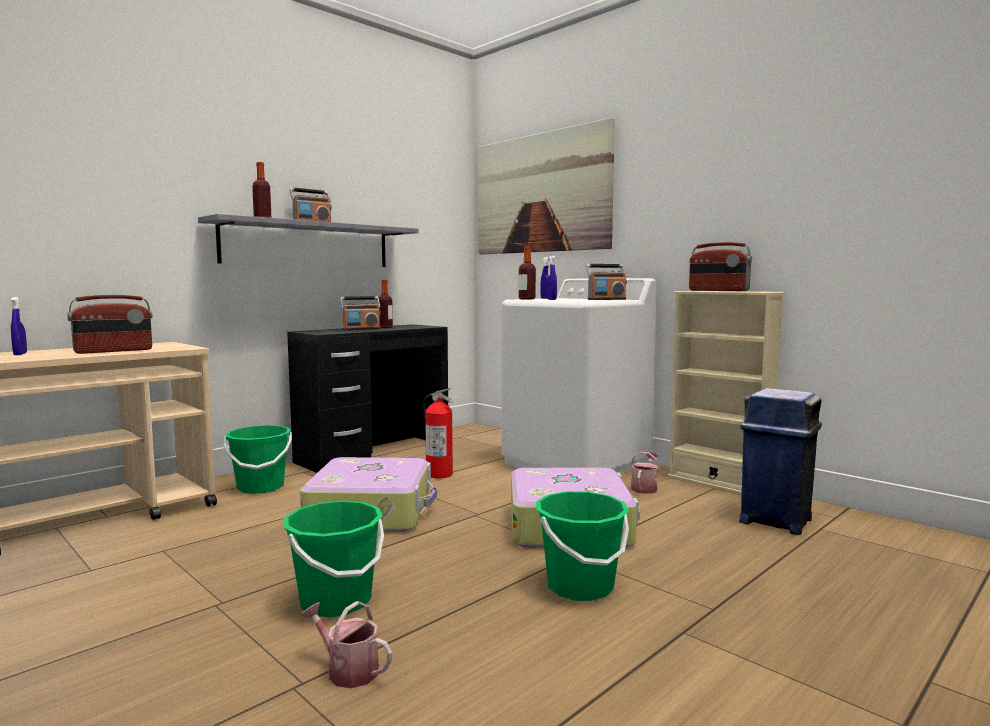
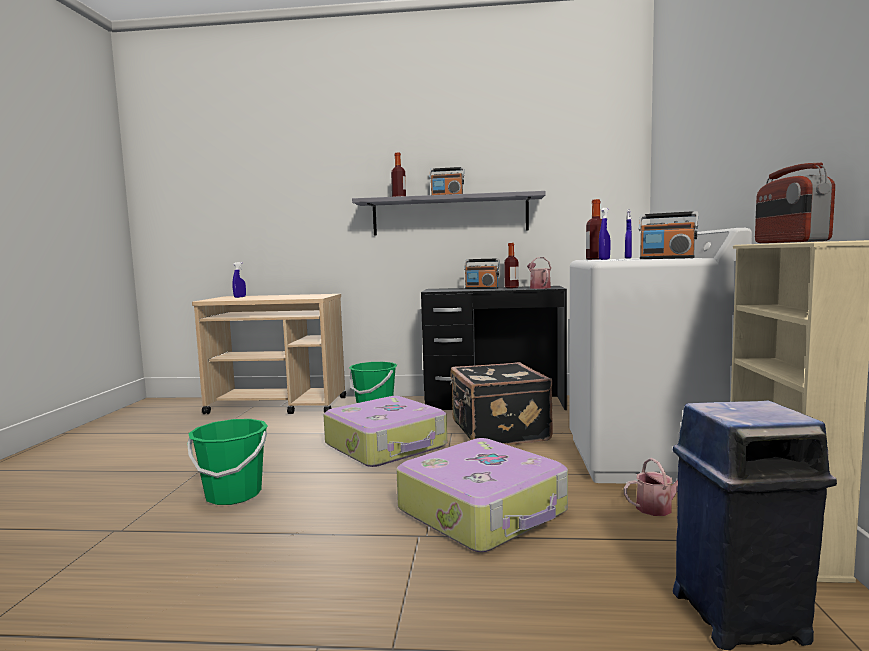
camera: 50 degrees right, 0 degrees up
radio [67,295,152,354] -> none
watering can [301,601,392,688] -> watering can moved to [527,257,551,289]
fire extinguisher [423,388,454,478] -> black suitcase [450,362,553,445]
picture [478,118,615,255] -> none
green bucket [536,491,629,601] -> none

